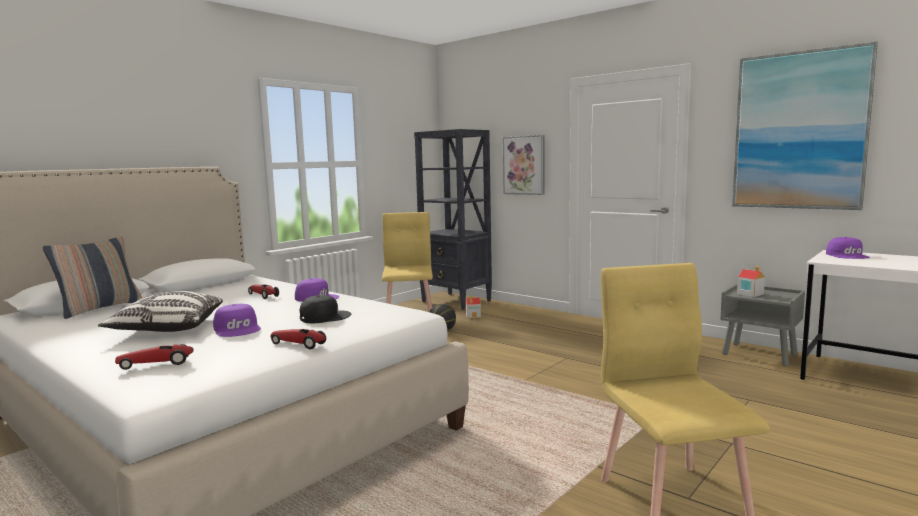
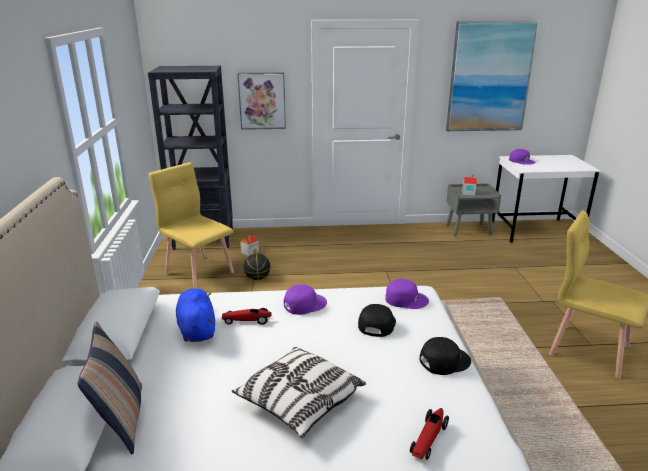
camera: 45 degrees left, 15 degrees up
purple cap [213,304,261,337] -> purple cap moved to [385,279,429,309]
toy car [270,329,326,349] -> black cap [419,337,471,375]
none -> blue plush toy [176,289,215,342]

